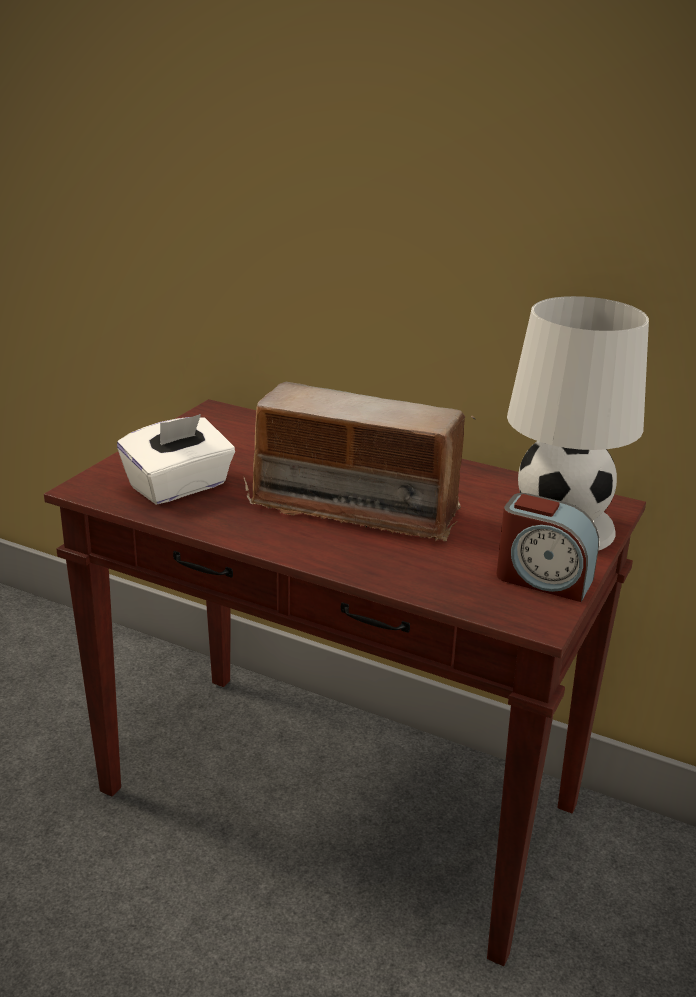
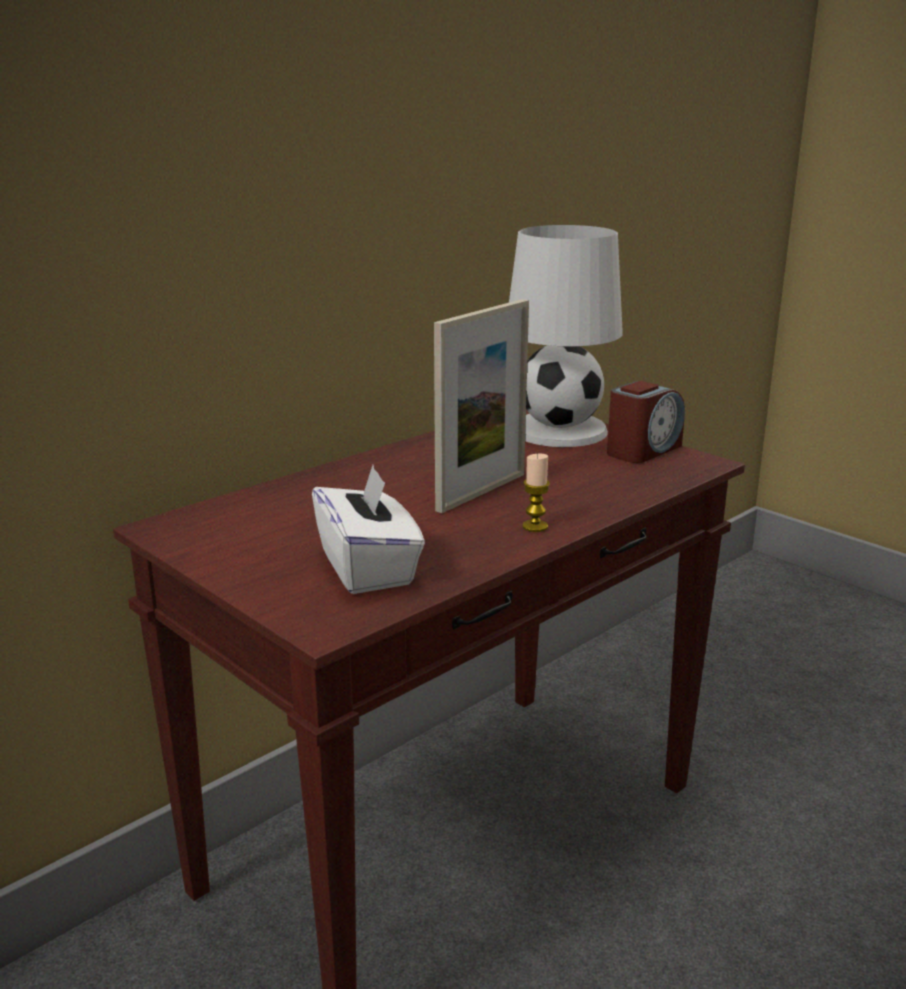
camera: 70 degrees left, 5 degrees down
radio [244,382,476,541] -> picture frame [434,299,529,513]
none -> candle [522,454,550,532]

